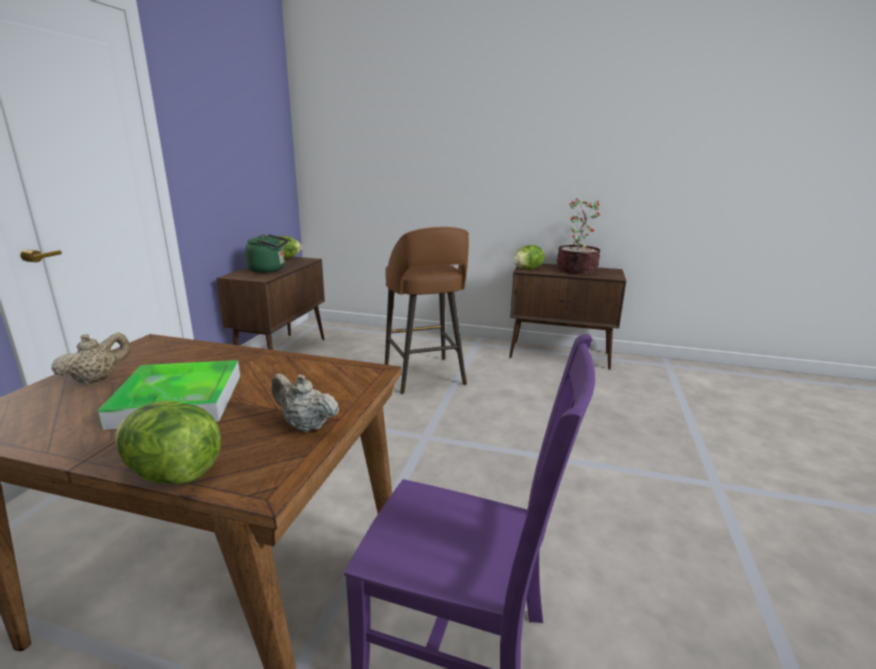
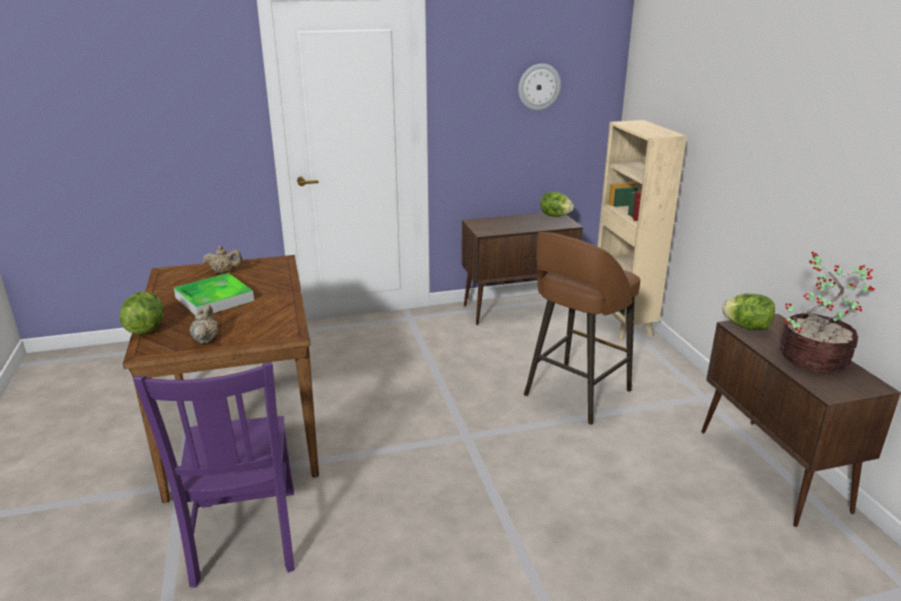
camera: 60 degrees right, 5 degrees up
green kettle [245,234,288,273] -> none
none -> wall clock [518,64,561,111]
none -> beige bookcase [596,120,687,341]

